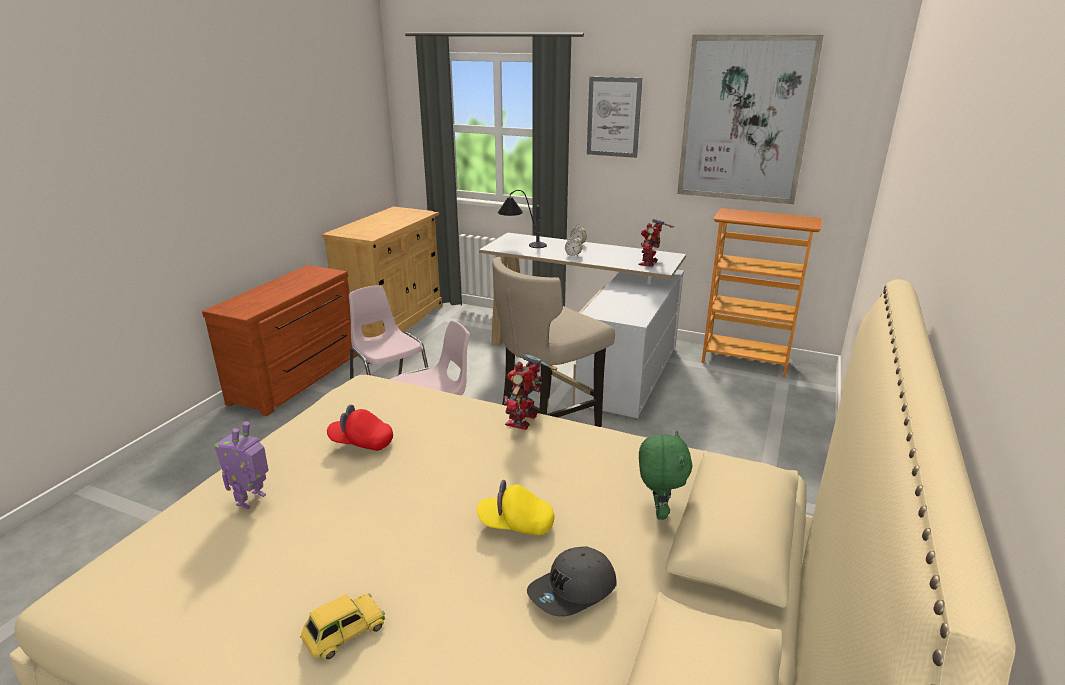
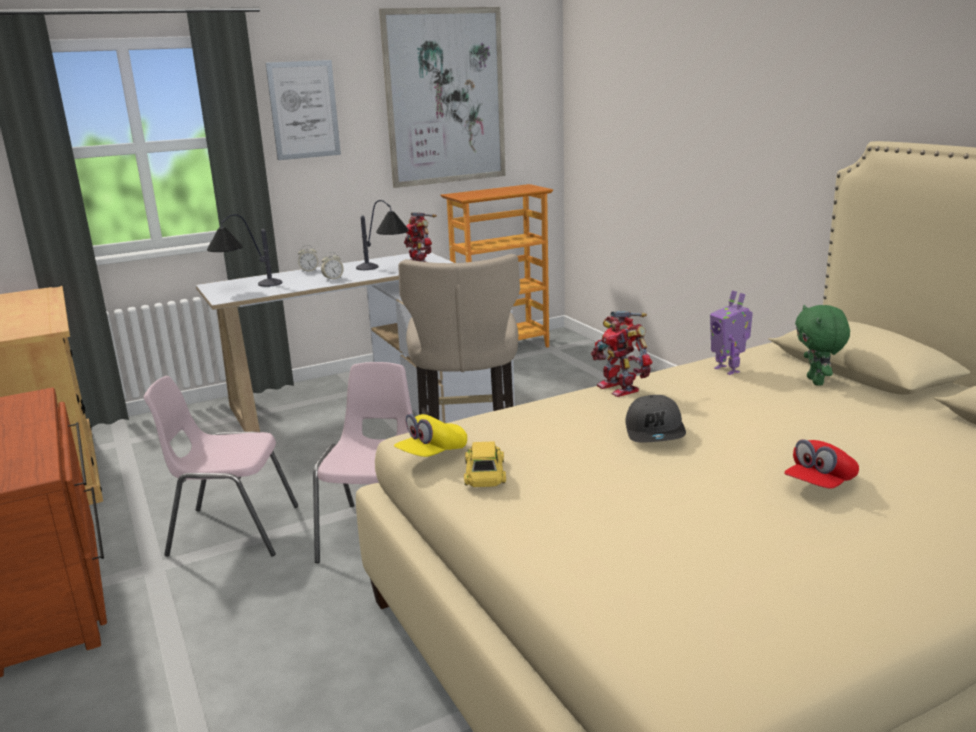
camera: 50 degrees left, 5 degrees down
toy robot [214,421,269,509] -> toy robot moved to [710,290,753,375]
yellow toy car [300,593,385,660] -> yellow toy car moved to [464,441,506,487]
red cap [327,404,393,451] -> red cap moved to [784,439,859,489]
yellow cap [477,480,555,536] -> yellow cap moved to [394,414,467,457]
grey cap [527,546,617,616] -> grey cap moved to [625,395,686,443]
green plush toy [639,431,692,520] -> green plush toy turned 135 degrees counterclockwise [795,305,850,385]
none -> table lamp [356,200,409,270]

